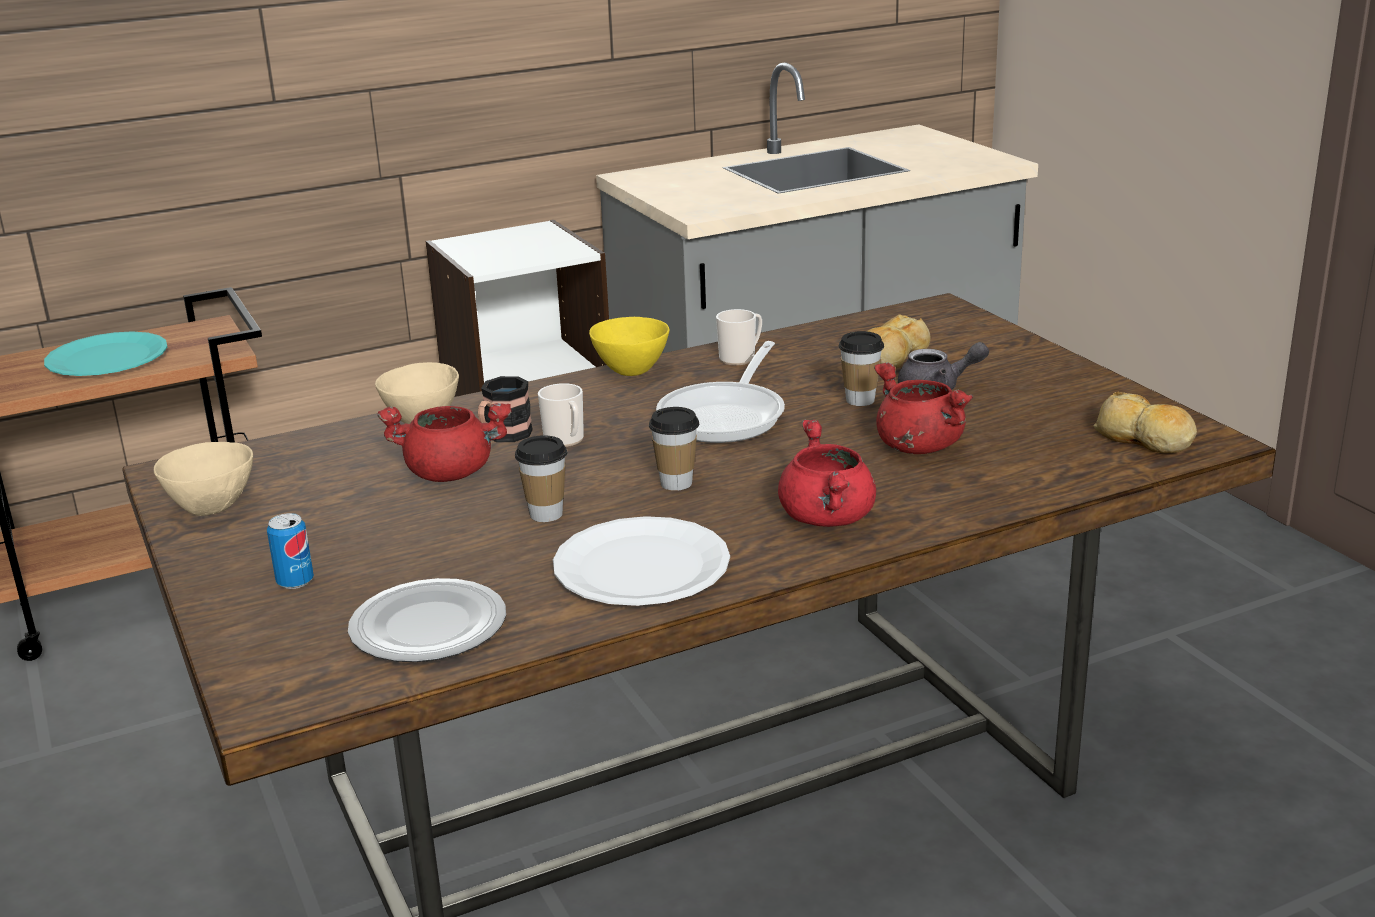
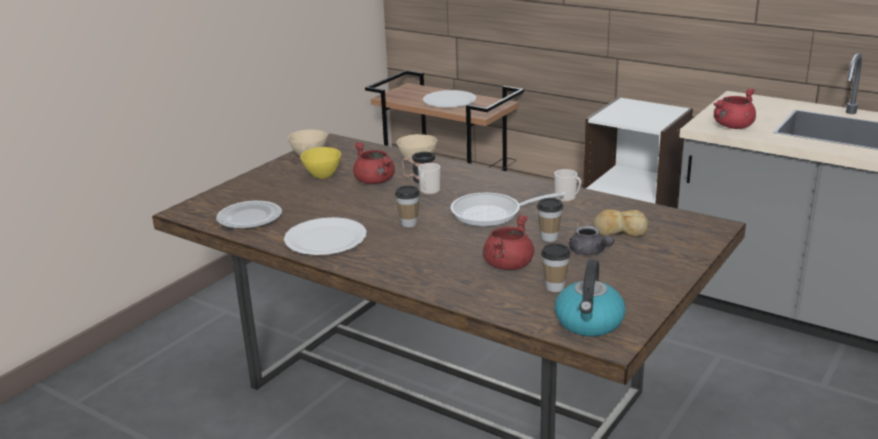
camera: 60 degrees right, 0 degrees up
turquoise plate [44,331,167,376] -> white plate [423,90,476,107]
can [267,513,314,589] -> none
cup [515,435,567,522] -> cup moved to [541,243,571,292]
yellow bowl [589,317,669,376] -> yellow bowl moved to [300,147,341,179]
red cooking pot [778,420,876,527] -> red cooking pot moved to [714,88,756,129]
bread [1094,392,1197,453] -> kettle [555,259,626,337]

